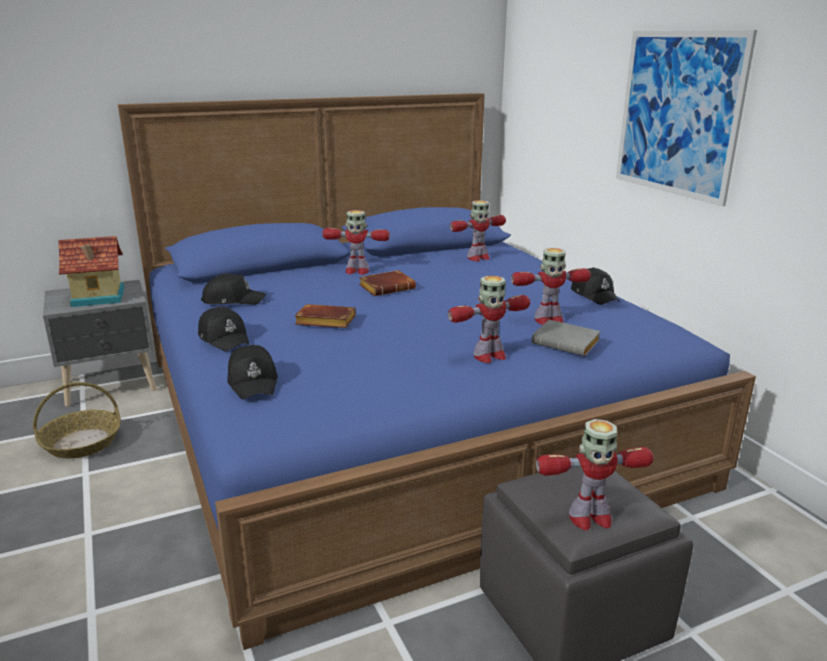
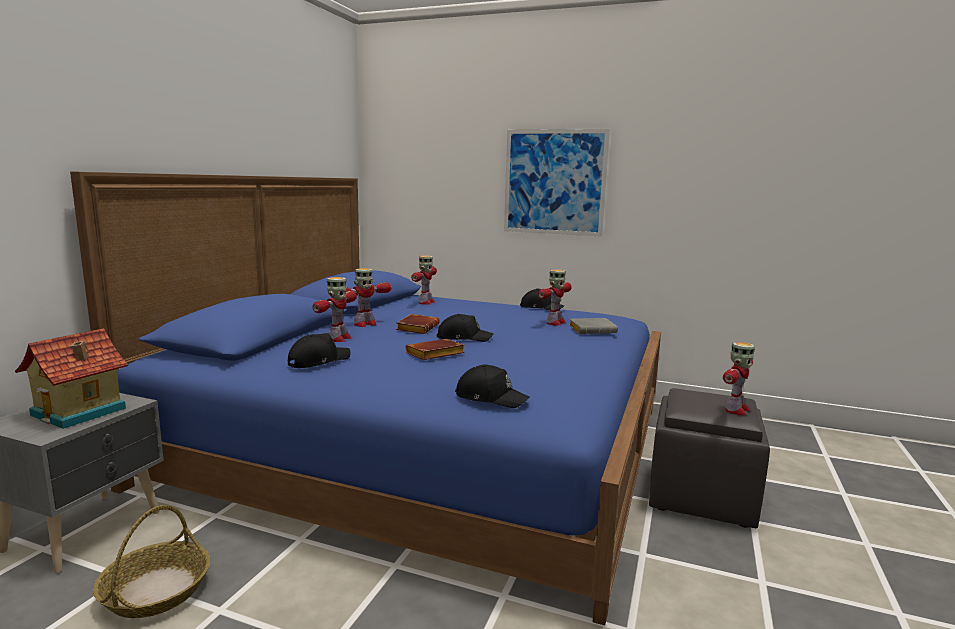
camera: 45 degrees left, 10 degrees down
black cap [198,307,250,351] -> black cap moved to [437,314,494,342]
toy robot [448,276,530,363] -> toy robot moved to [313,277,357,342]

